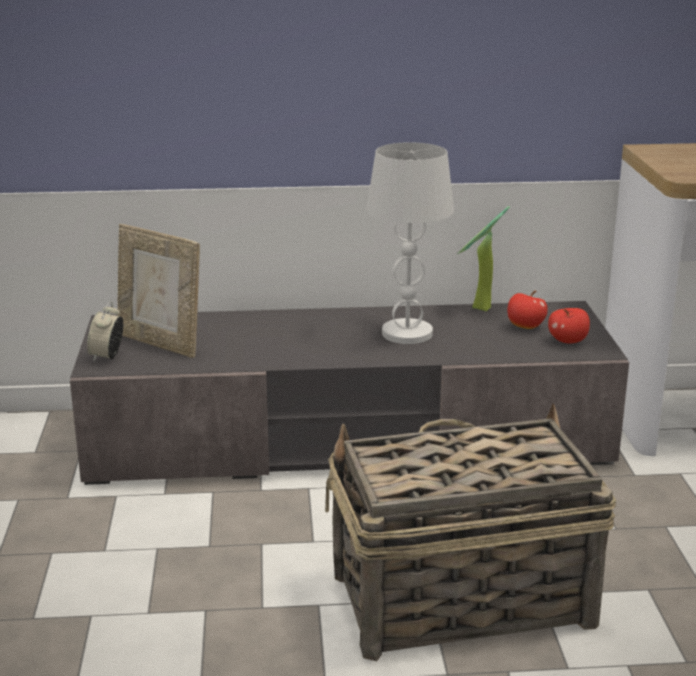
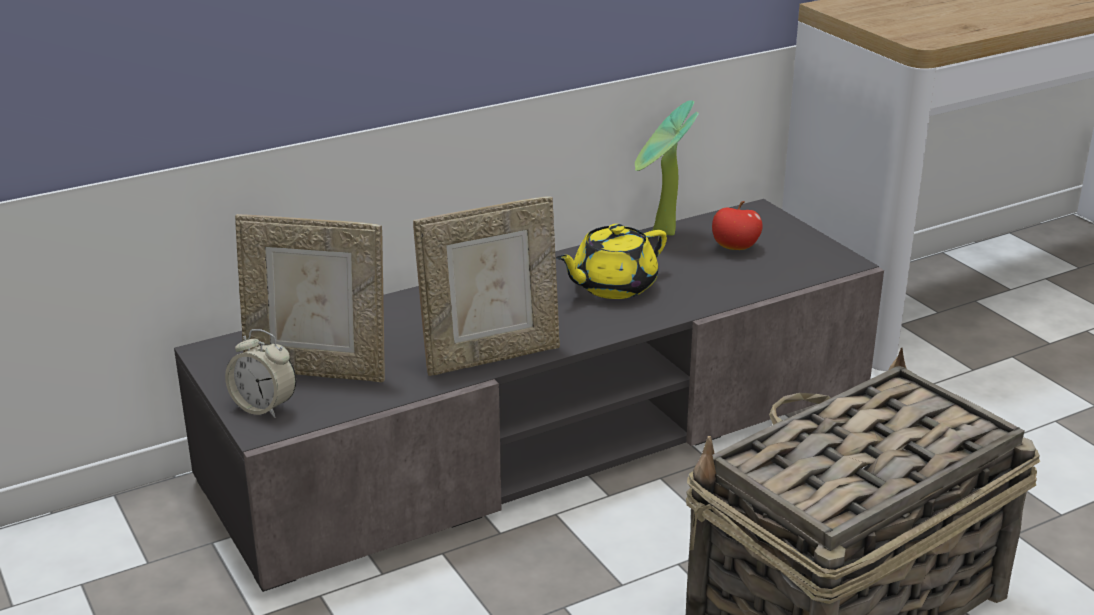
camera: 25 degrees left, 5 degrees up
alarm clock [87,301,123,362] -> alarm clock turned 45 degrees counterclockwise [225,329,296,418]
white table lamp [366,142,454,344] -> yellow teapot [556,224,667,299]
apple [548,308,590,343] -> none
none -> picture frame [413,197,560,376]

